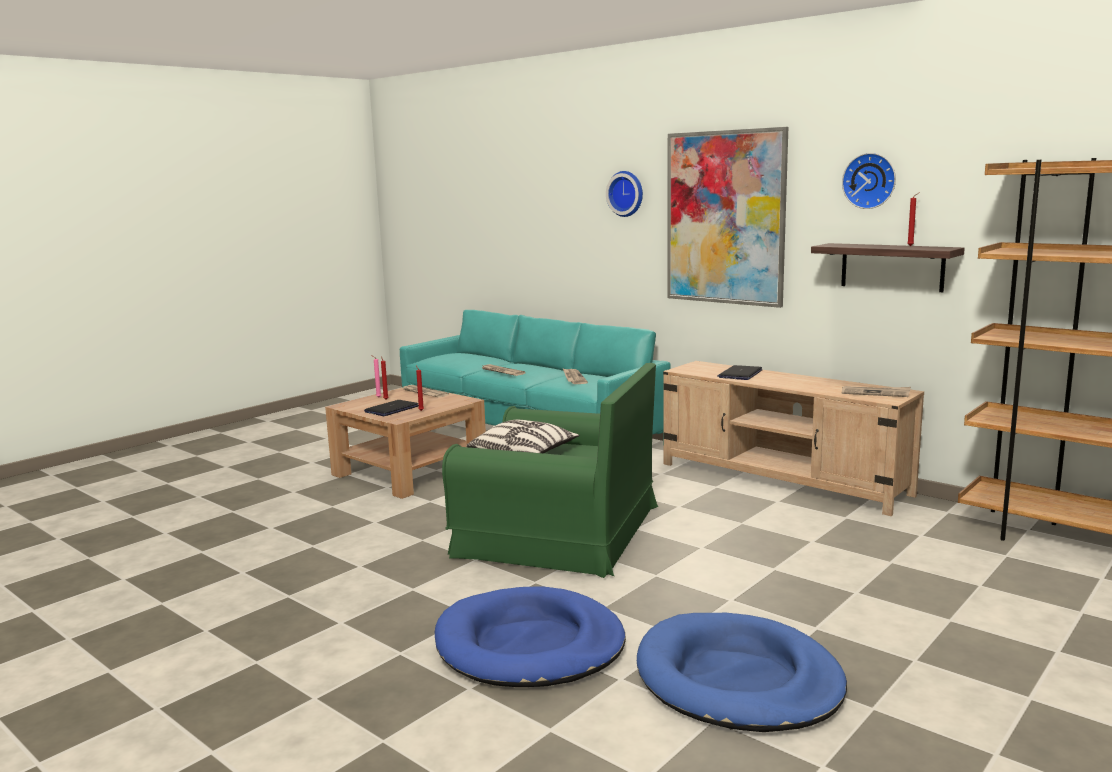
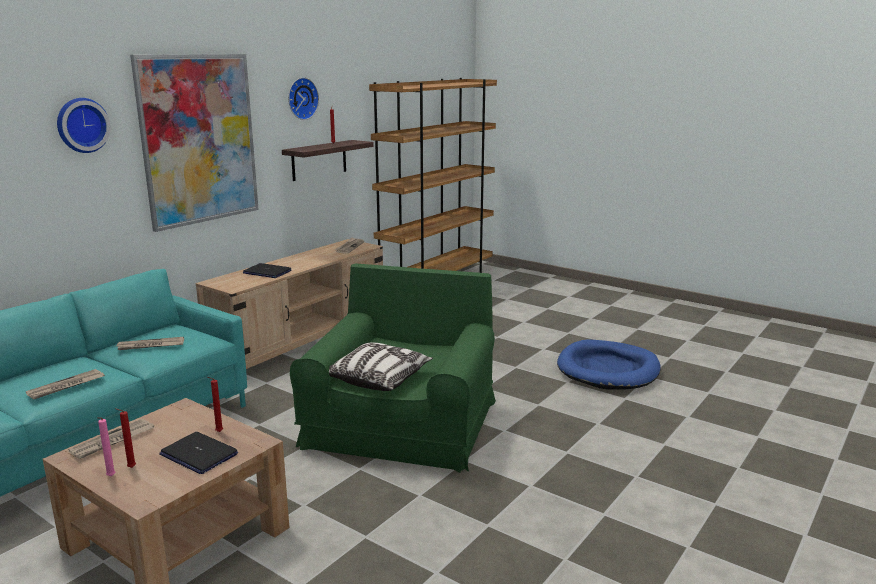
camera: 95 degrees left, 5 degrees up
blue dog bed [435,586,626,687] -> none

